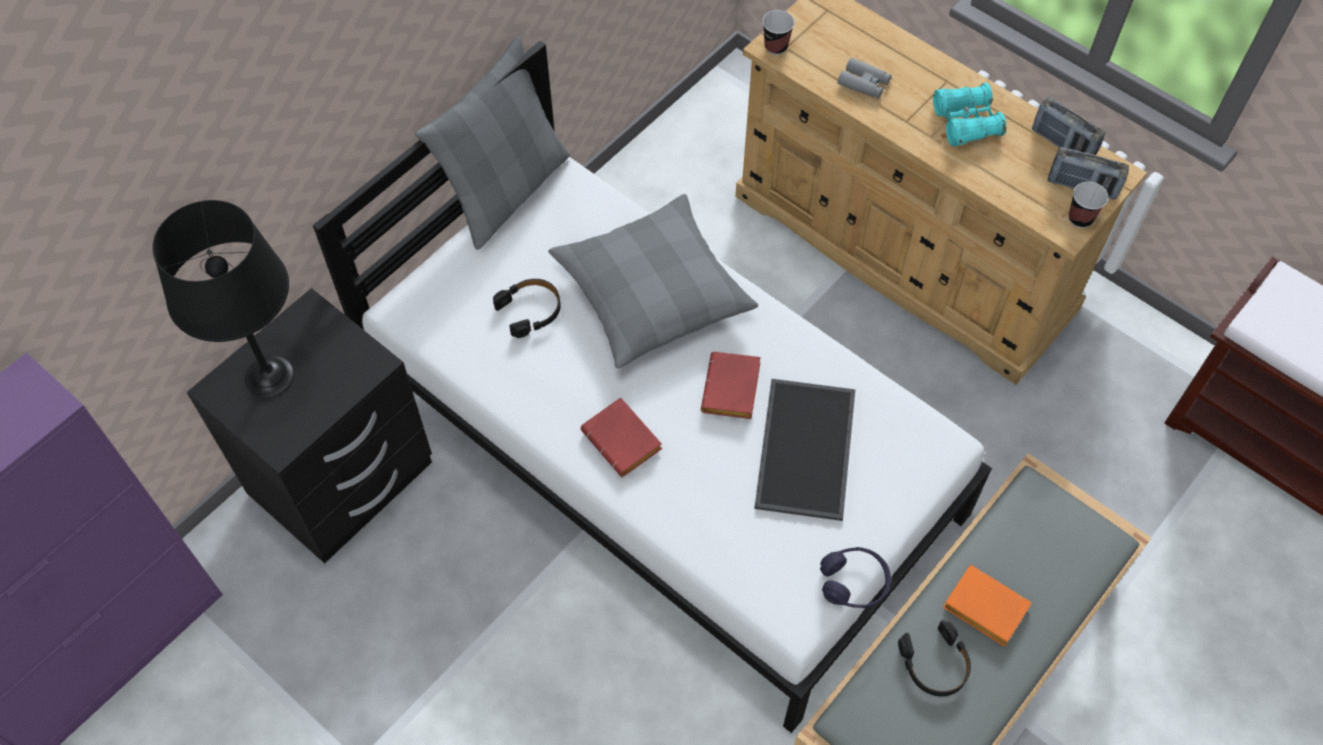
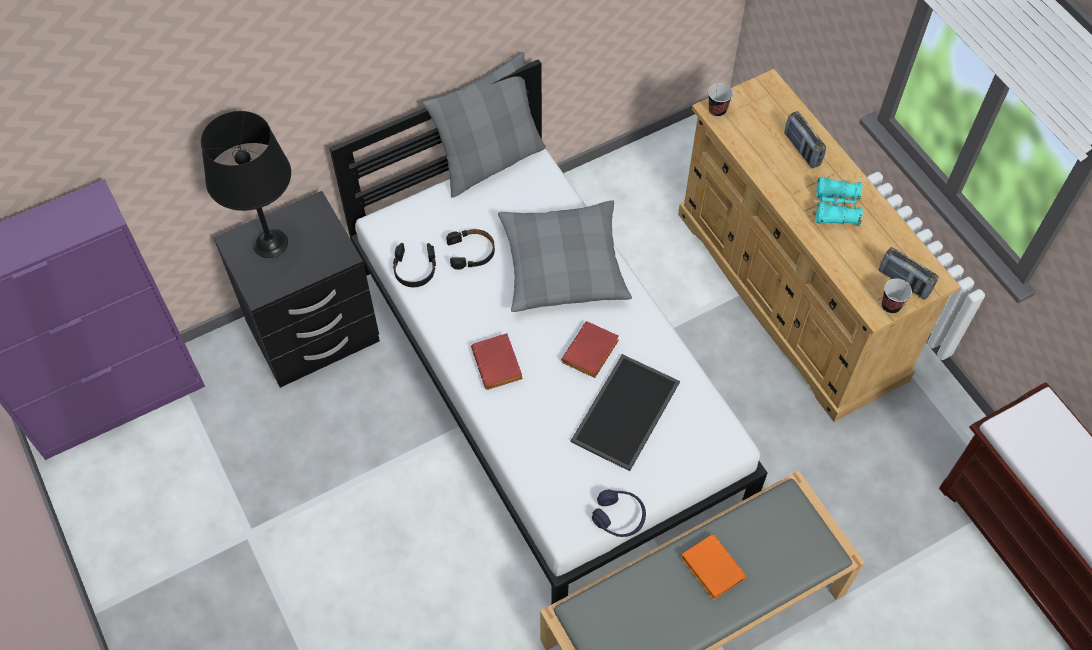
camera: 20 degrees right, 0 degrees up
grey binoculars [837,58,892,99] -> none
black headphones [898,620,971,697] -> black headphones moved to [393,243,436,287]
radio [1032,97,1105,155] -> radio moved to [784,111,826,168]

